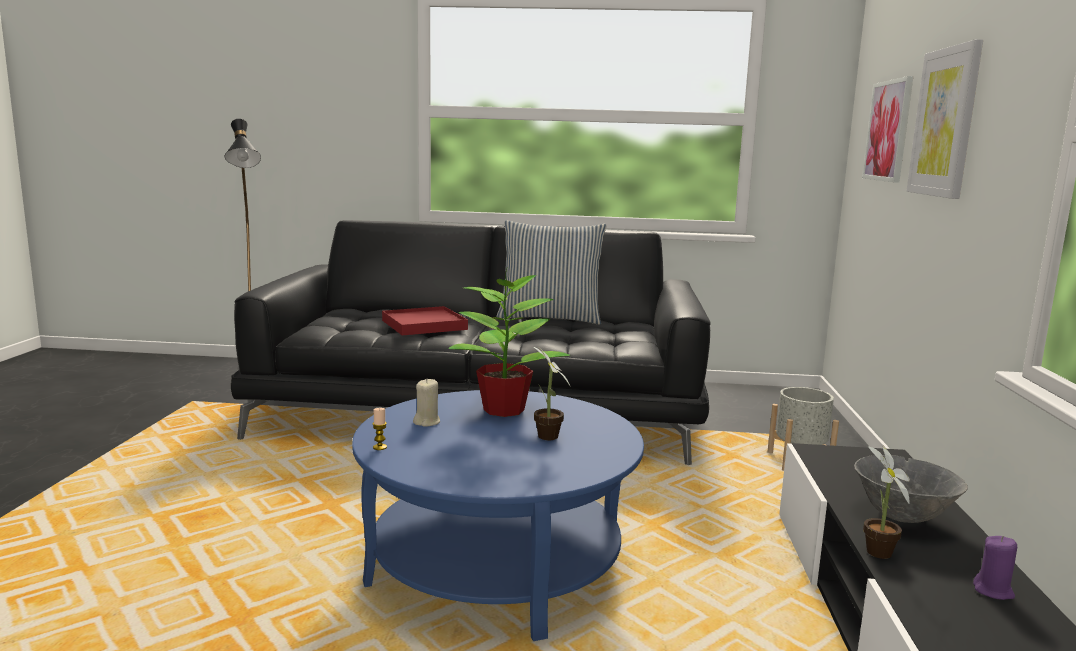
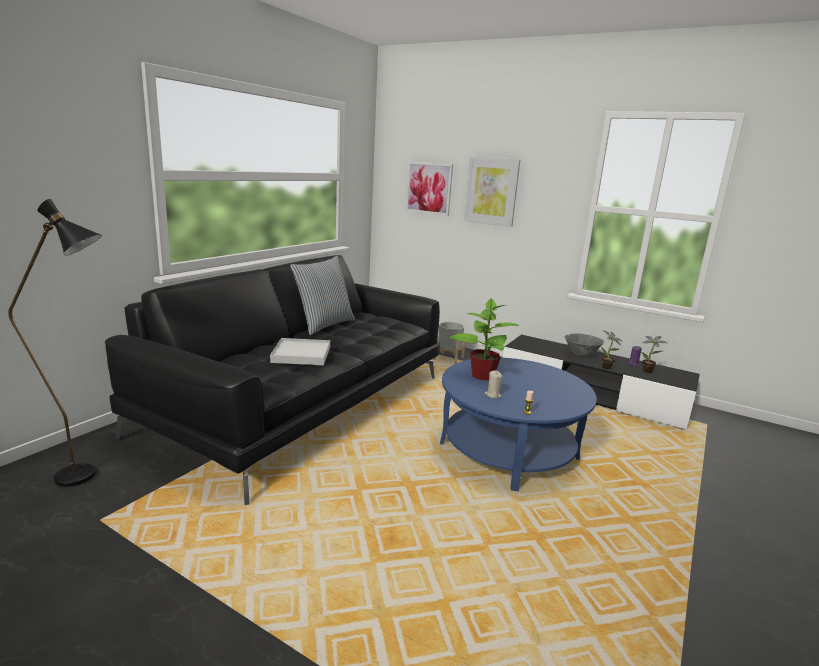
camera: 65 degrees left, 5 degrees up
red tray [382,306,468,335] -> white tray [270,338,330,365]
potted plant [534,347,571,440] -> potted plant moved to [642,336,668,373]

